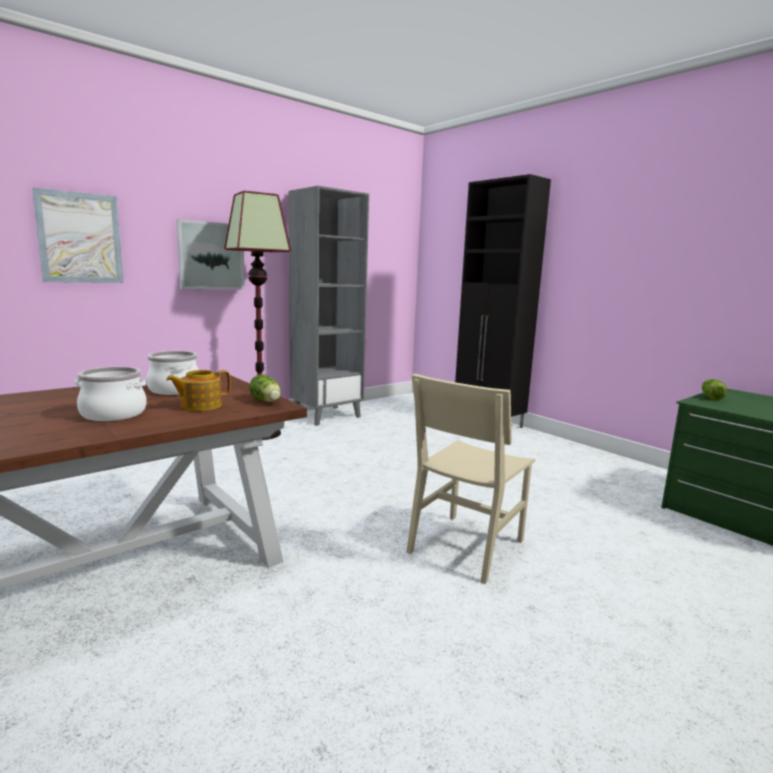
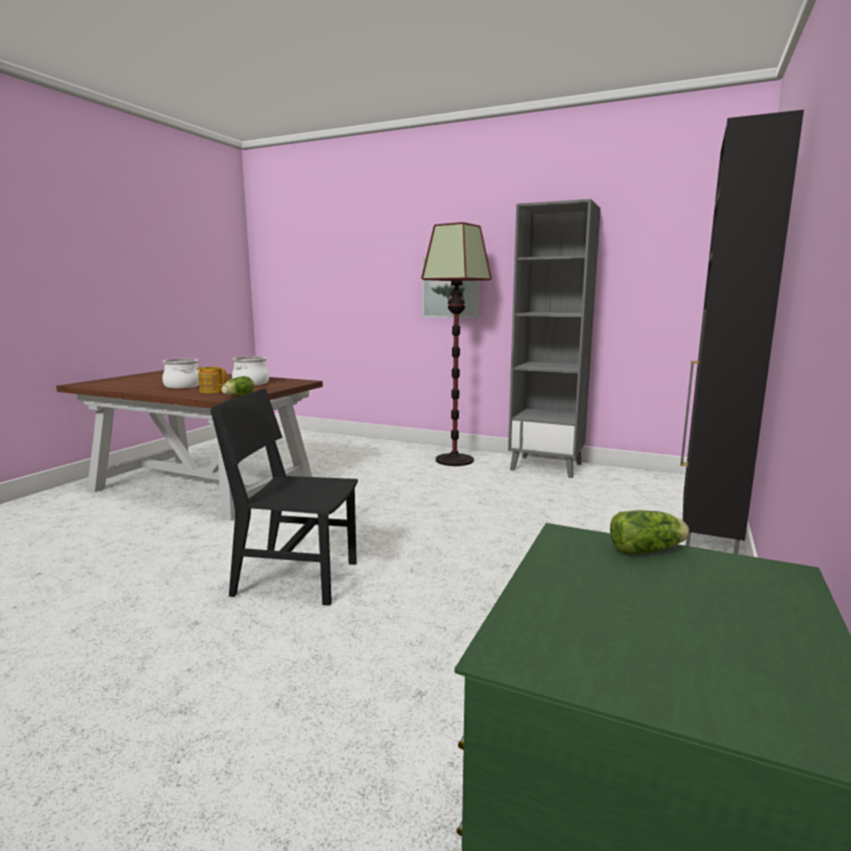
camera: 65 degrees right, 0 degrees up
picture [32,187,124,283] -> none
beige chair [406,374,535,584] -> black chair [210,388,358,606]

